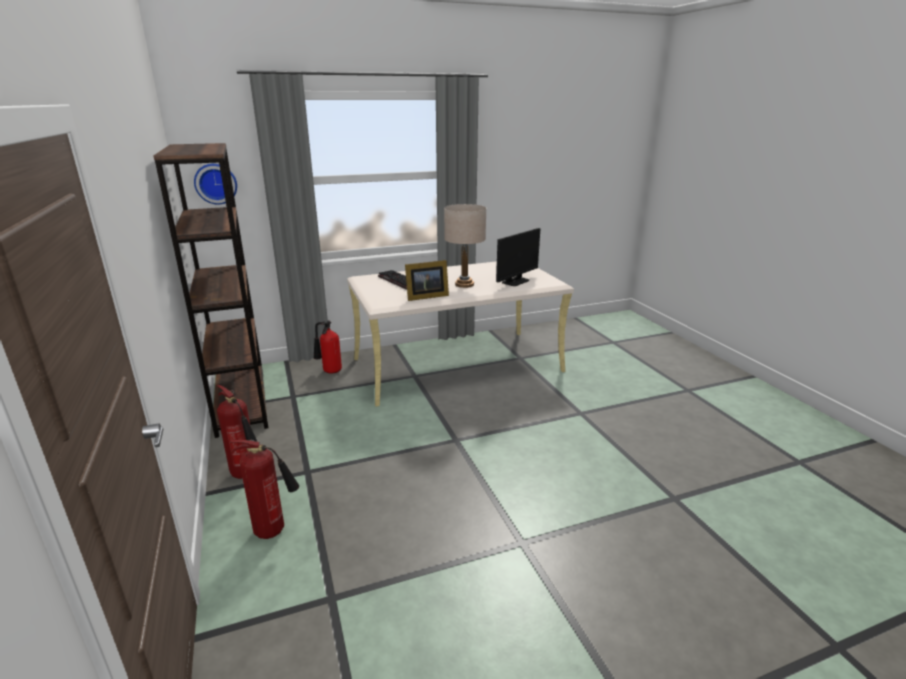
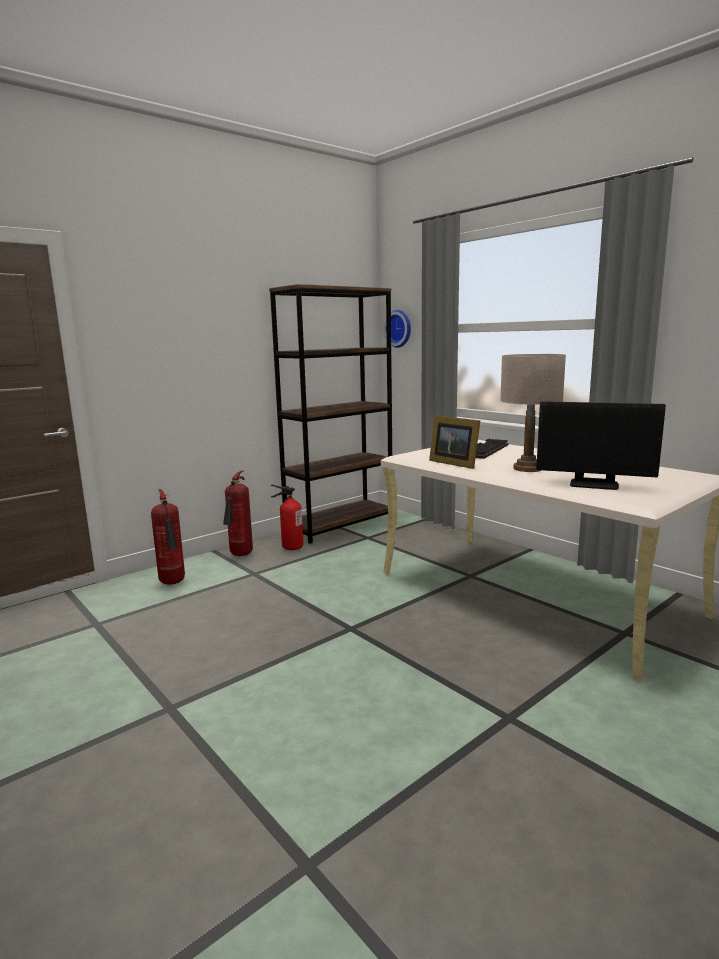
camera: 70 degrees right, 10 degrees down
fire extinguisher [313,320,342,374] -> fire extinguisher moved to [270,485,303,550]

